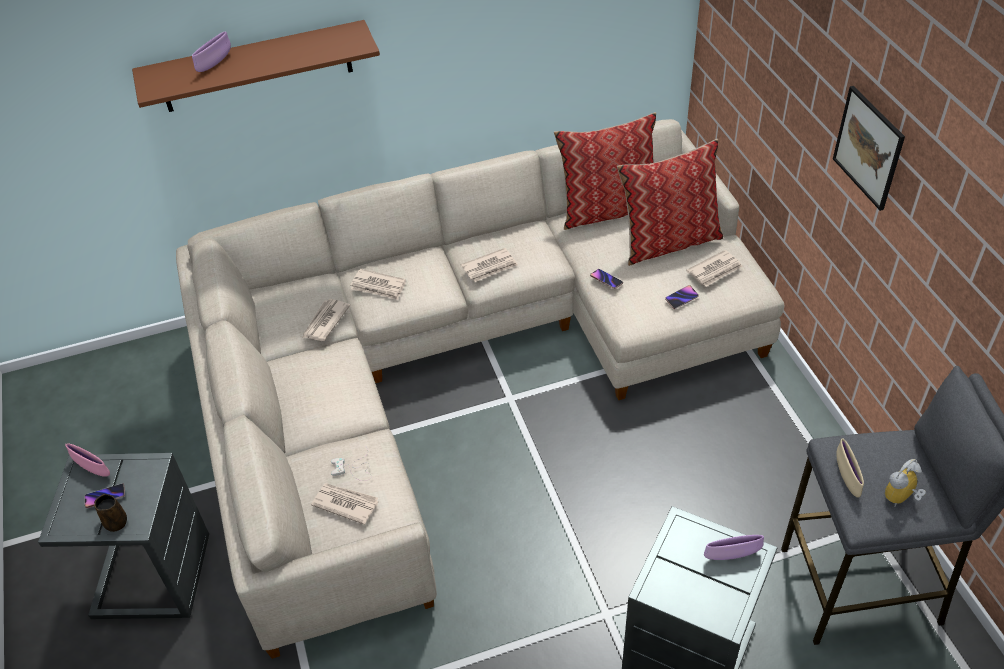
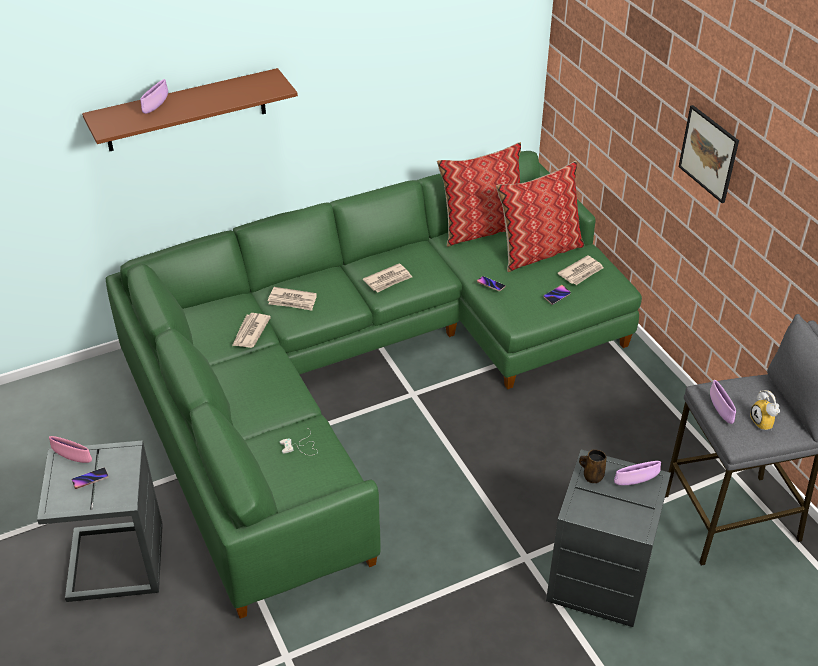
camera: 10 degrees left, 5 degrees down
brown mug [94,494,127,532] -> brown mug moved to [579,449,606,483]
beige sofa [176,119,784,659] -> green sofa [106,151,642,619]
newspaper [311,483,378,525] -> none
beige bowl [836,438,864,498] -> purple bowl [710,380,736,424]
alarm clock [885,459,926,506] -> alarm clock turned 60 degrees counterclockwise [750,390,780,431]

